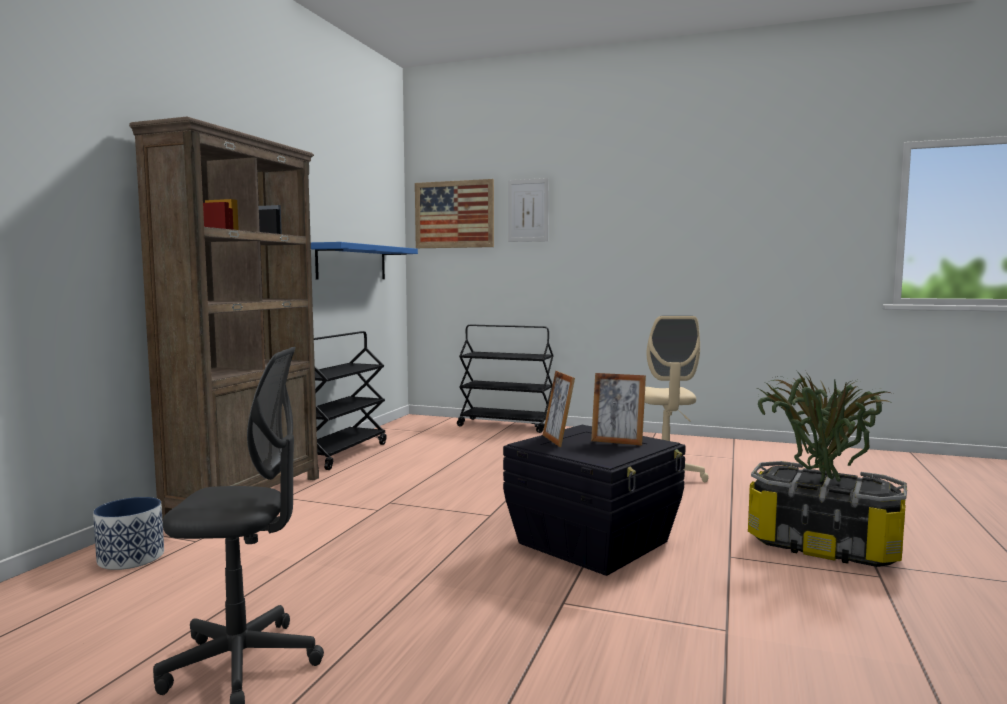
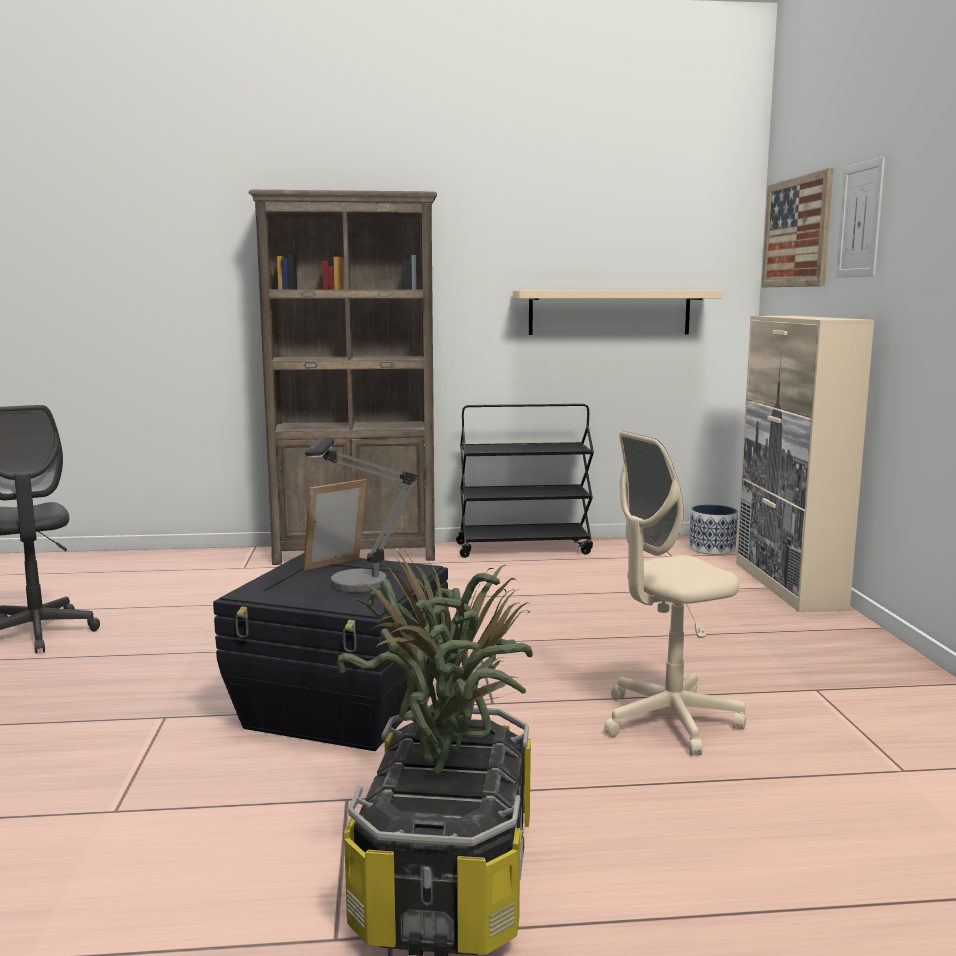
camera: 65 degrees right, 5 degrees up
planter [93,497,164,570] -> planter moved to [689,505,738,555]
blue shelf [311,242,418,280] -> beige shelf [513,290,722,335]
black cart [457,324,554,433] -> beige cabinet [736,316,874,612]
picture frame [591,373,646,446] -> table lamp [305,437,418,592]

